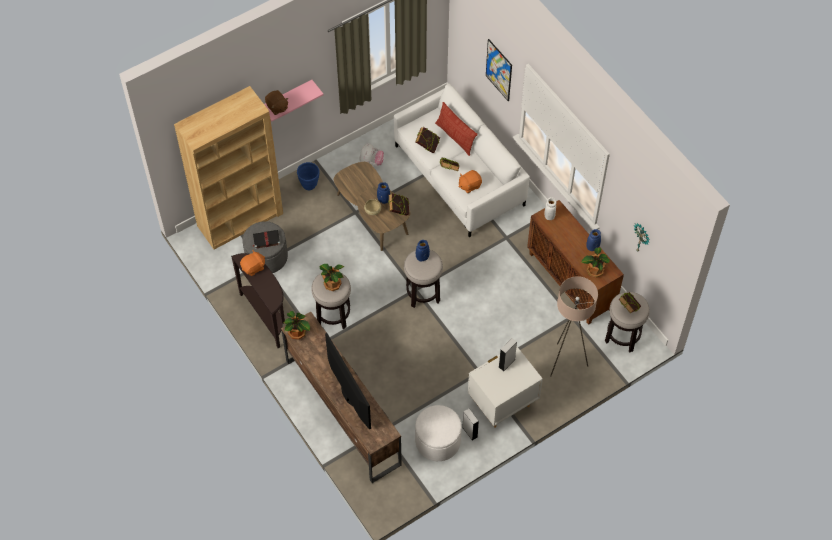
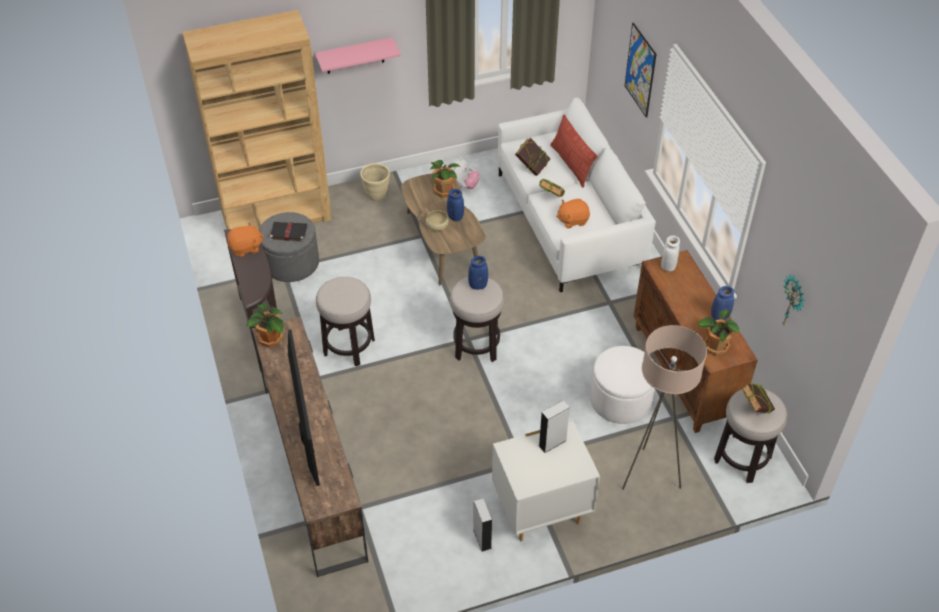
camera: 15 degrees right, 10 degrees down
brown plush toy [265,90,288,115] -> none
blue planter [297,162,320,190] -> beige planter [360,163,390,201]
potted plant [320,264,344,291] -> potted plant moved to [430,160,461,197]
book [388,194,409,216] -> none
white ottoman [415,405,462,461] -> white ottoman moved to [590,346,655,424]

